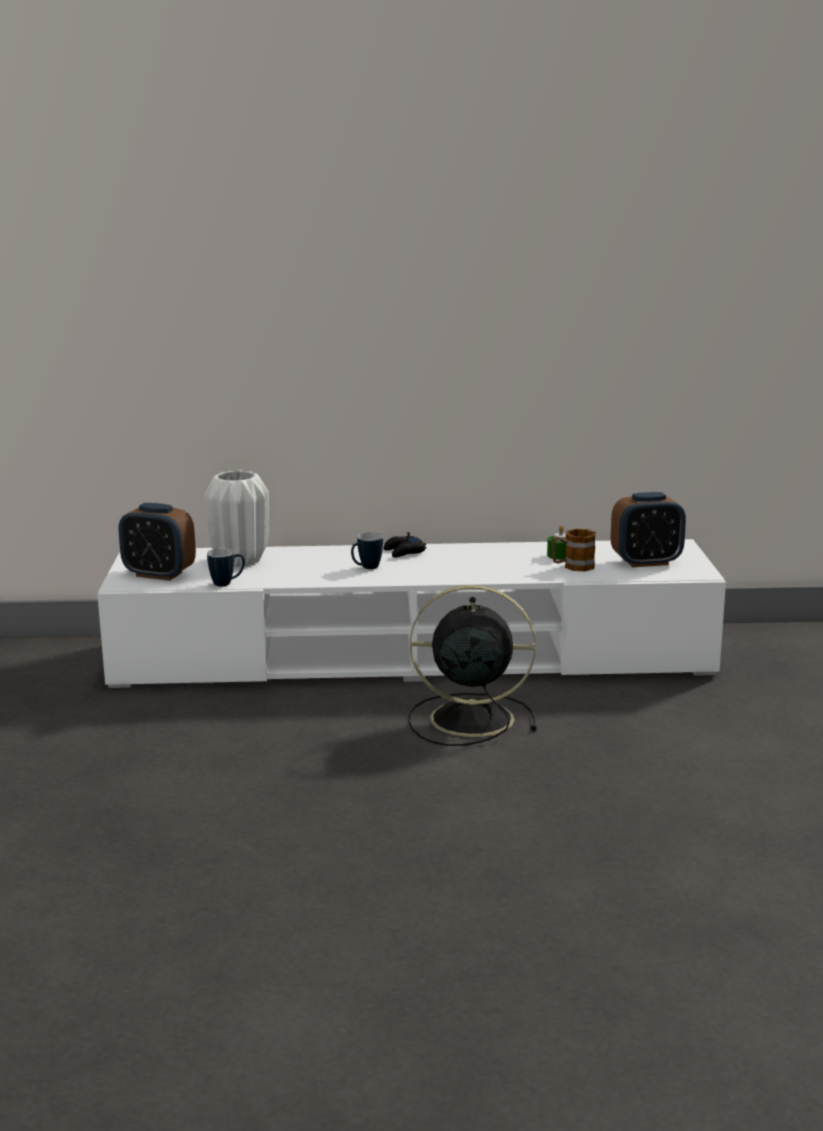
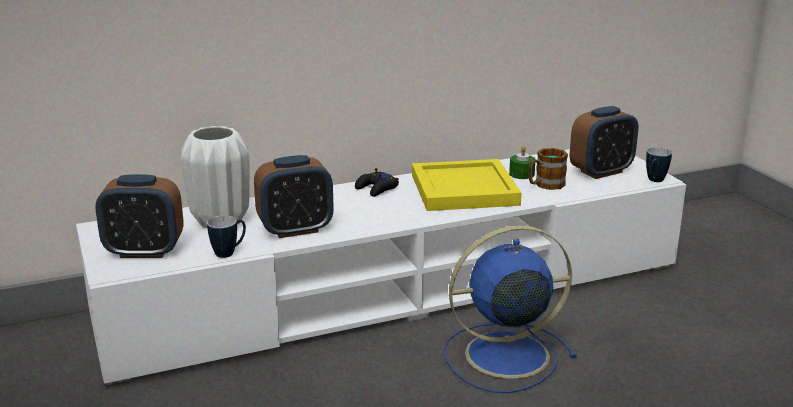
camera: 20 degrees left, 5 degrees up
mug [351,532,383,569] -> mug moved to [646,147,672,182]
black fan [409,585,537,746] -> blue fan [444,225,577,393]
none -> alarm clock [254,155,334,238]
none -> yellow tray [412,159,522,211]

